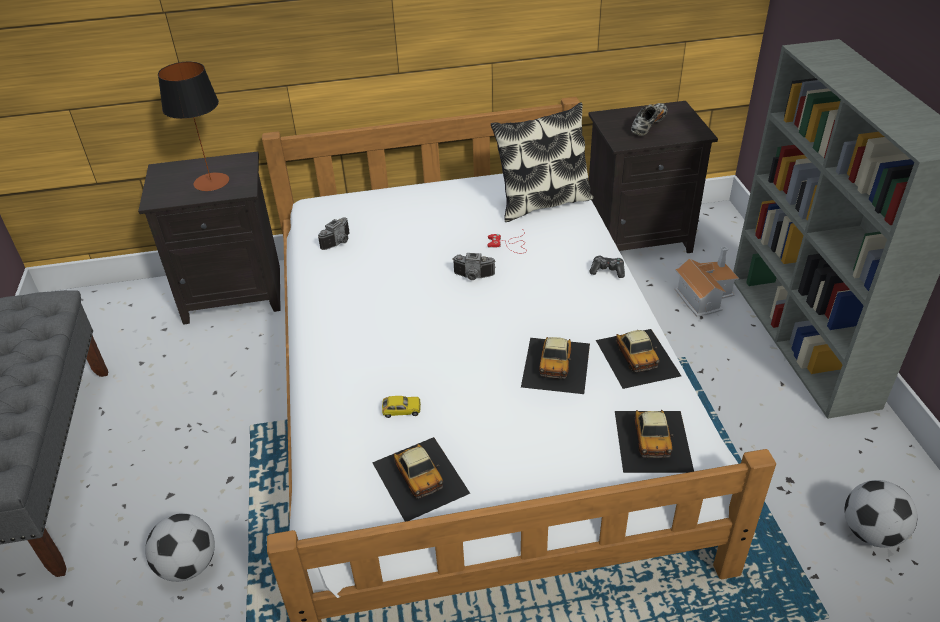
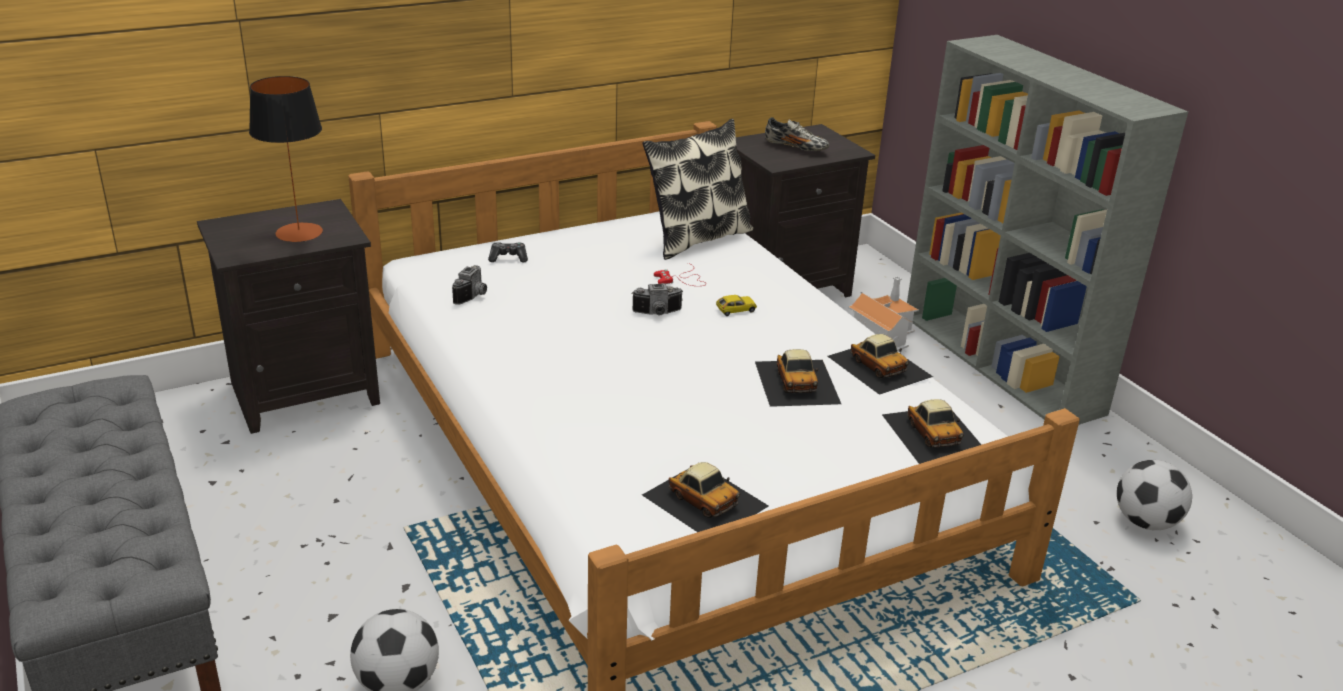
camera: 20 degrees left, 10 degrees down
toy car [382,396,421,418] -> toy car moved to [716,295,757,316]
game controller [589,256,625,278] -> game controller moved to [488,242,528,262]
shoe [631,103,668,136] -> shoe turned 105 degrees clockwise [765,117,829,151]

